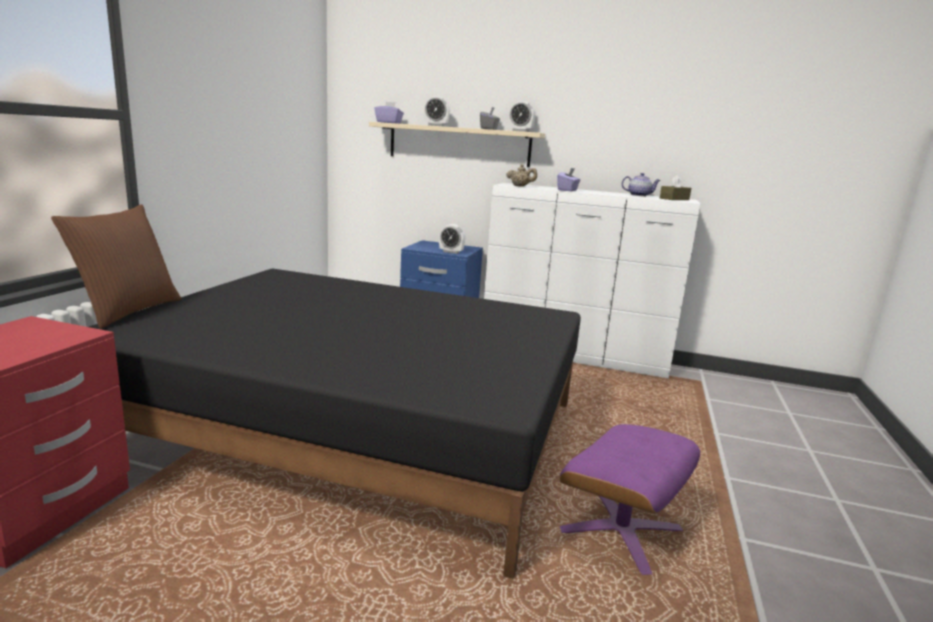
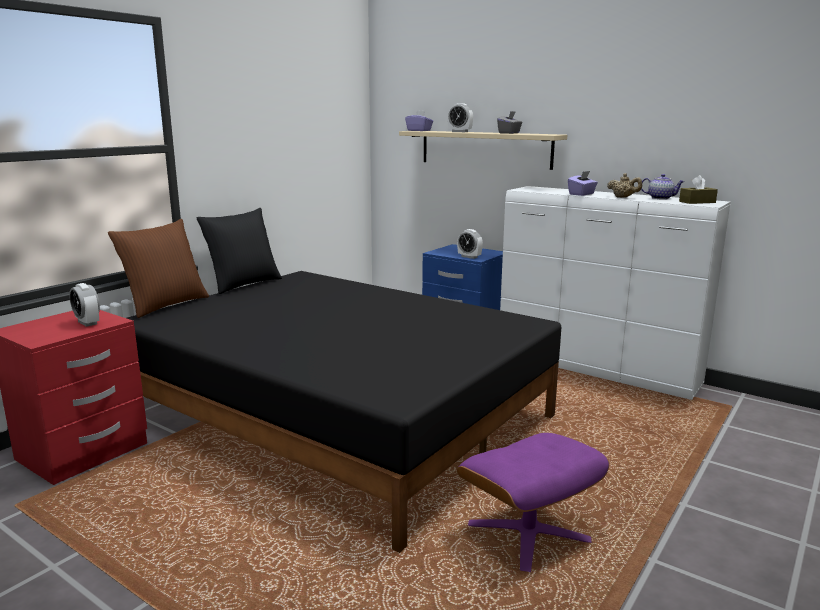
camera: 20 degrees right, 0 degrees up
beige teapot [506,164,537,186] -> beige teapot moved to [607,173,642,198]
alarm clock [509,101,536,132] -> alarm clock moved to [69,283,100,327]
none -> black pillow [197,208,282,294]

